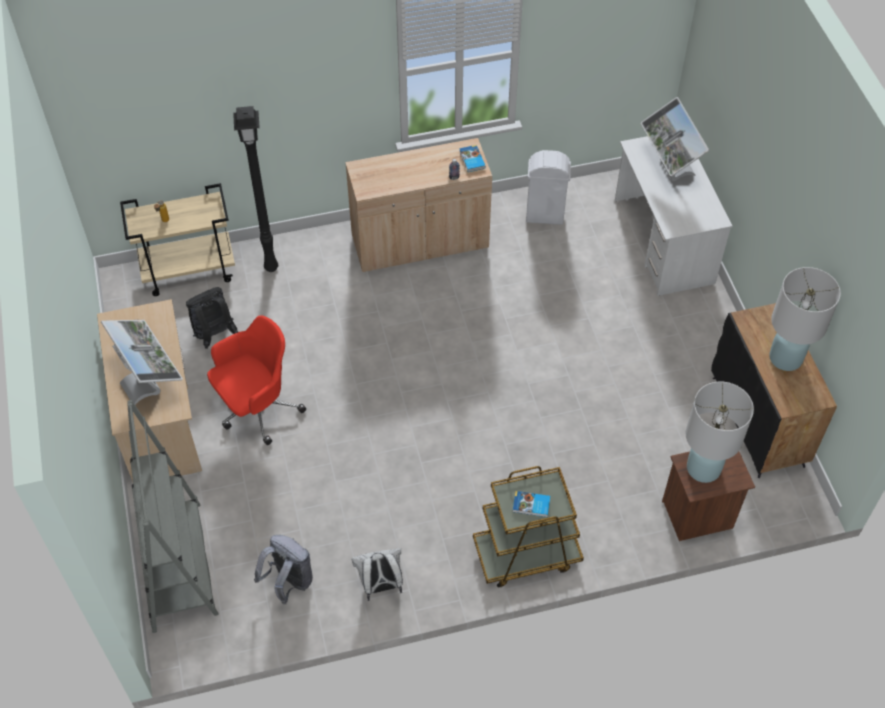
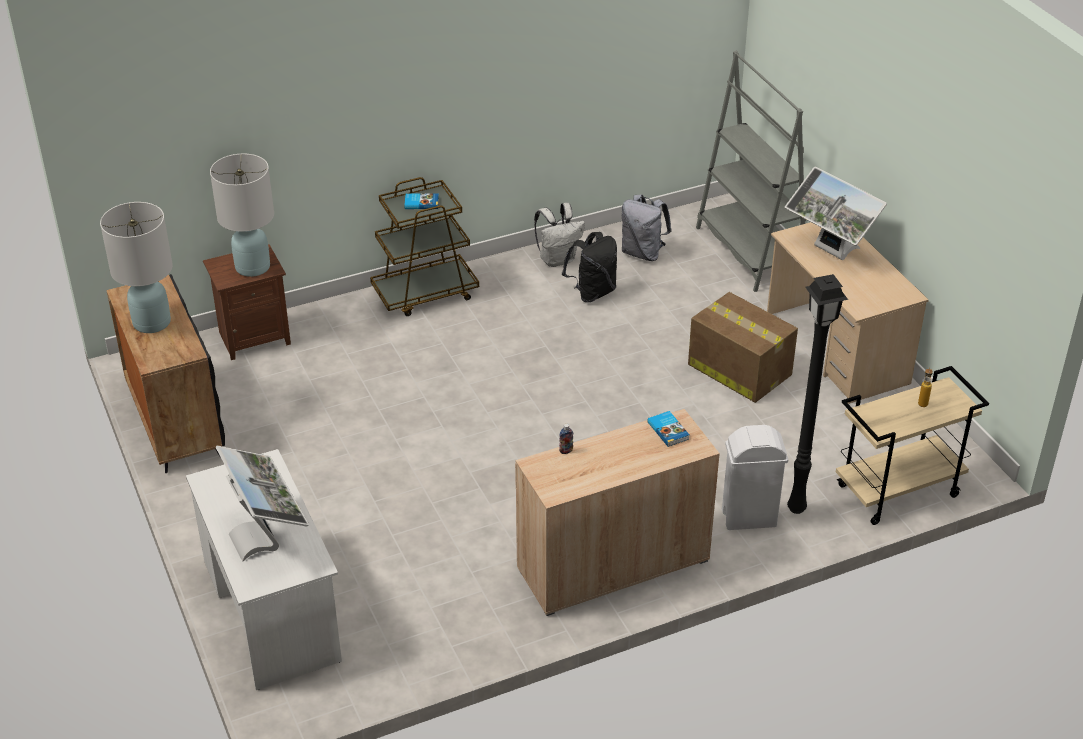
camera: 170 degrees right, 15 degrees down
black backpack [186,287,238,349] -> black backpack moved to [562,232,617,302]
red office chair [207,315,306,445] -> cardboard box [688,292,798,403]
book [459,145,486,172] -> book moved to [647,411,689,447]
white trash can [526,150,571,225] -> white trash can moved to [722,425,789,530]

